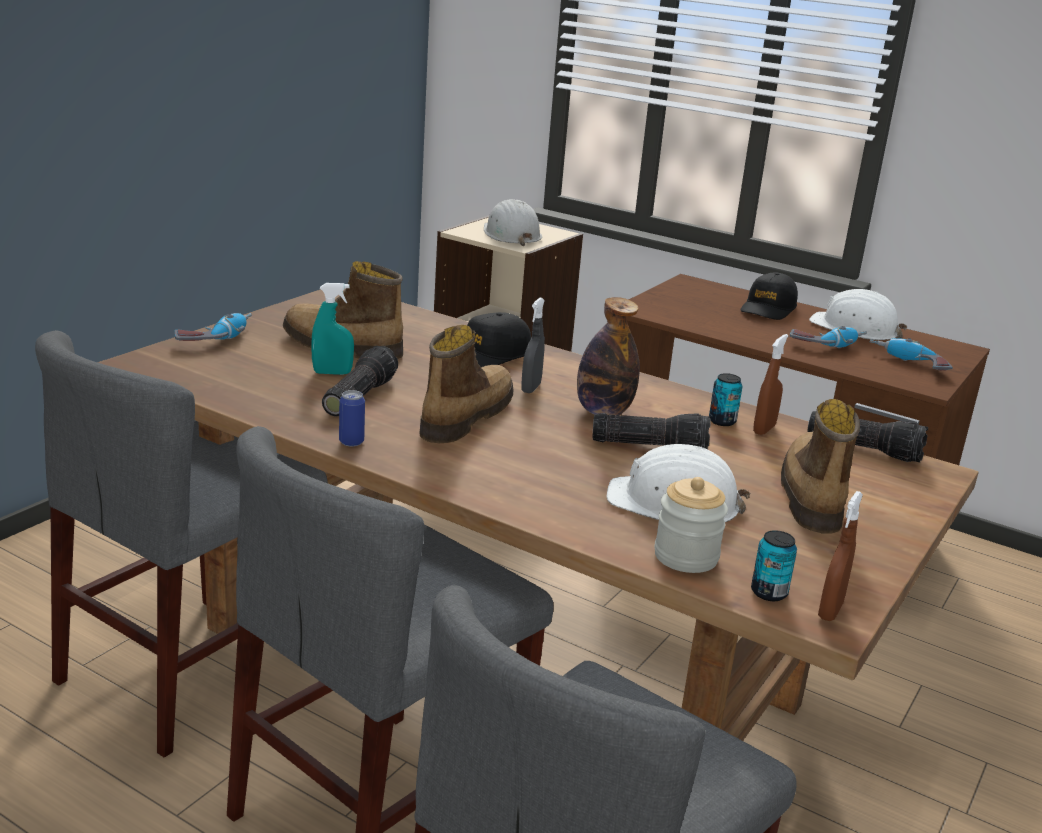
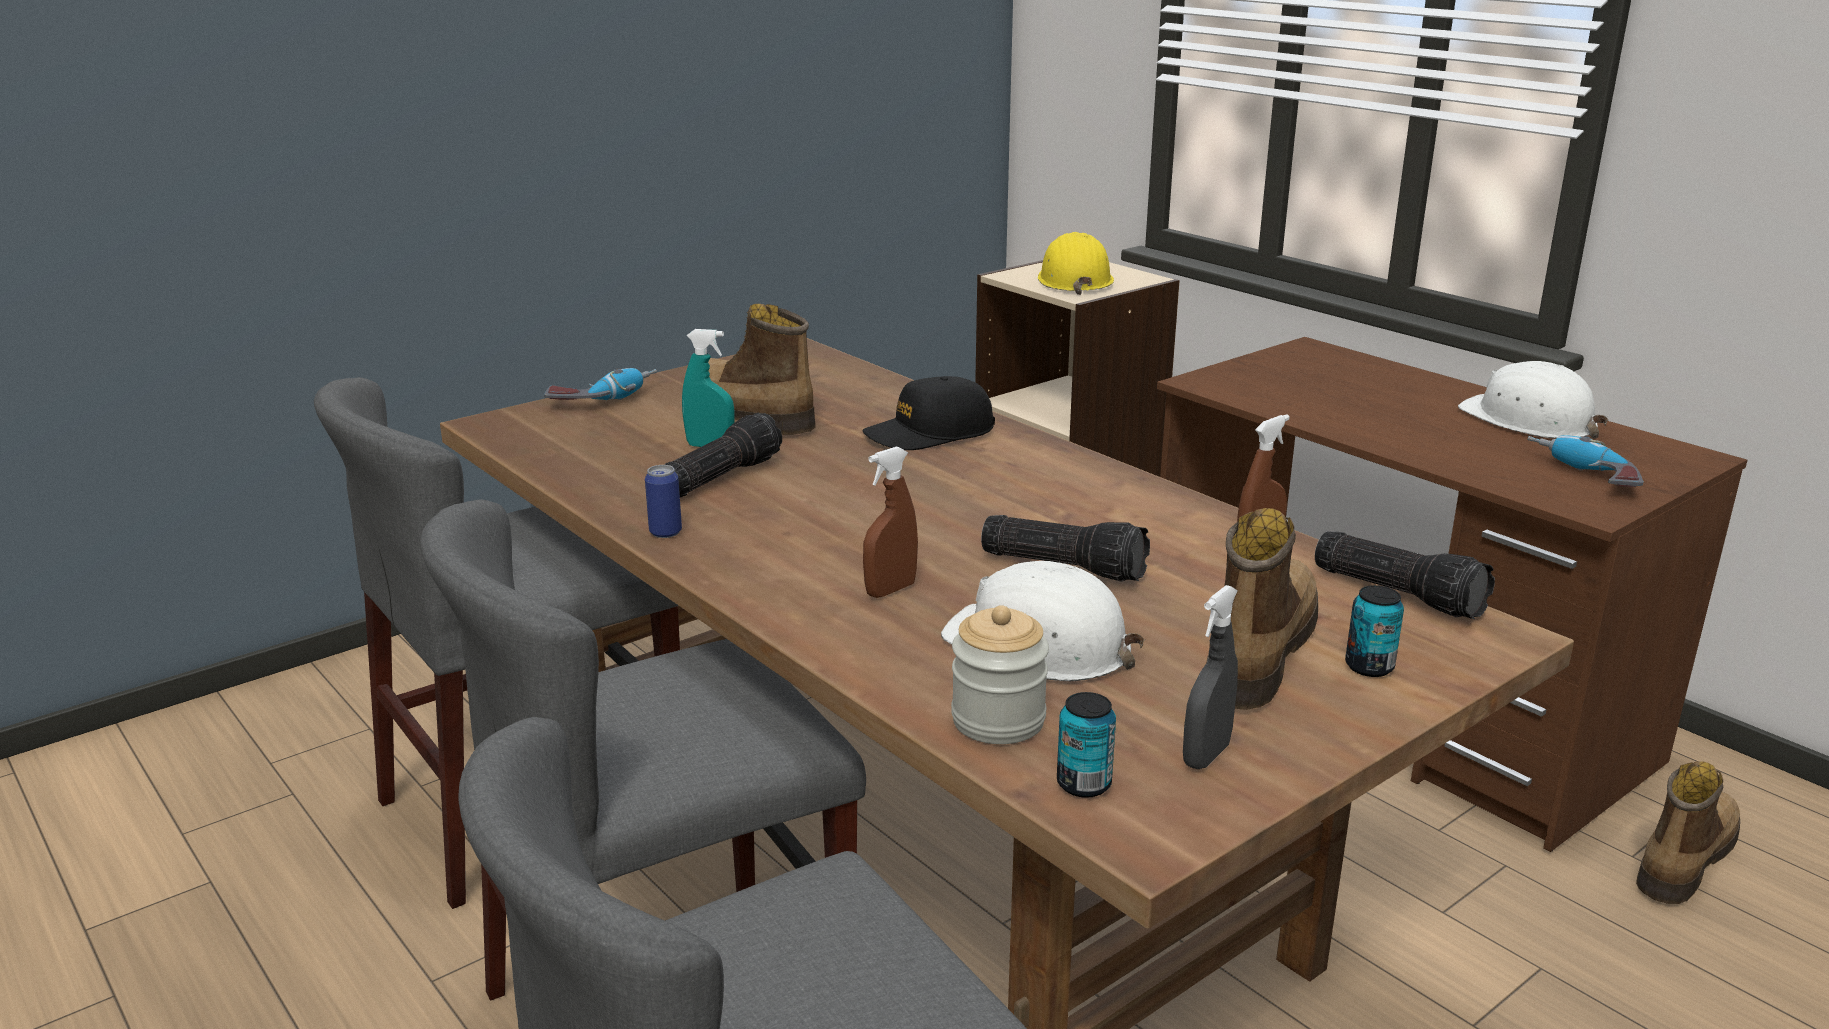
camera: 20 degrees right, 0 degrees up
boot [419,325,513,443] -> boot moved to [1636,761,1740,904]
white hard hat [484,199,542,246] -> yellow hard hat [1038,232,1114,295]
grey spray bottle [521,298,545,393] -> grey spray bottle moved to [1183,585,1238,769]
bottle [577,297,640,415] -> none
can [709,373,742,426] -> can moved to [1345,585,1404,677]
black cap [740,272,798,320] -> none
power drill [790,326,867,348] -> none
brown spray bottle [818,491,863,621] -> brown spray bottle moved to [863,446,918,598]

